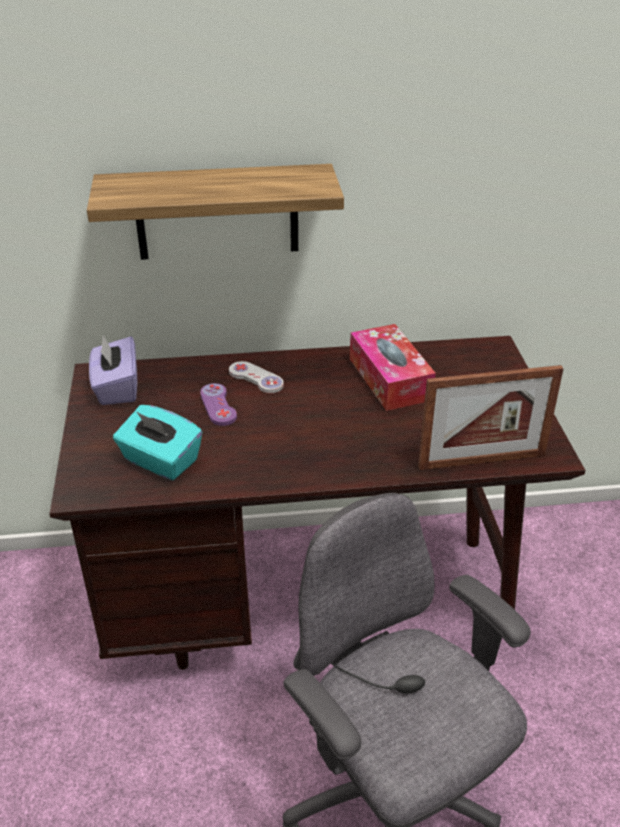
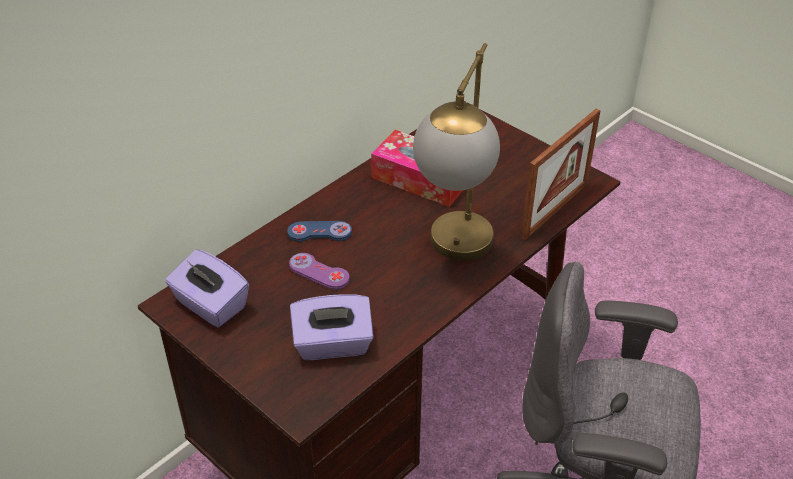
camera: 40 degrees left, 5 degrees up
shelf [87,164,344,260] -> none
turquoise tissue box [113,405,202,480] -> purple tissue box [290,294,374,360]
white game controller [229,361,284,393] -> blue game controller [287,221,352,242]
none -> table lamp [413,43,500,261]

